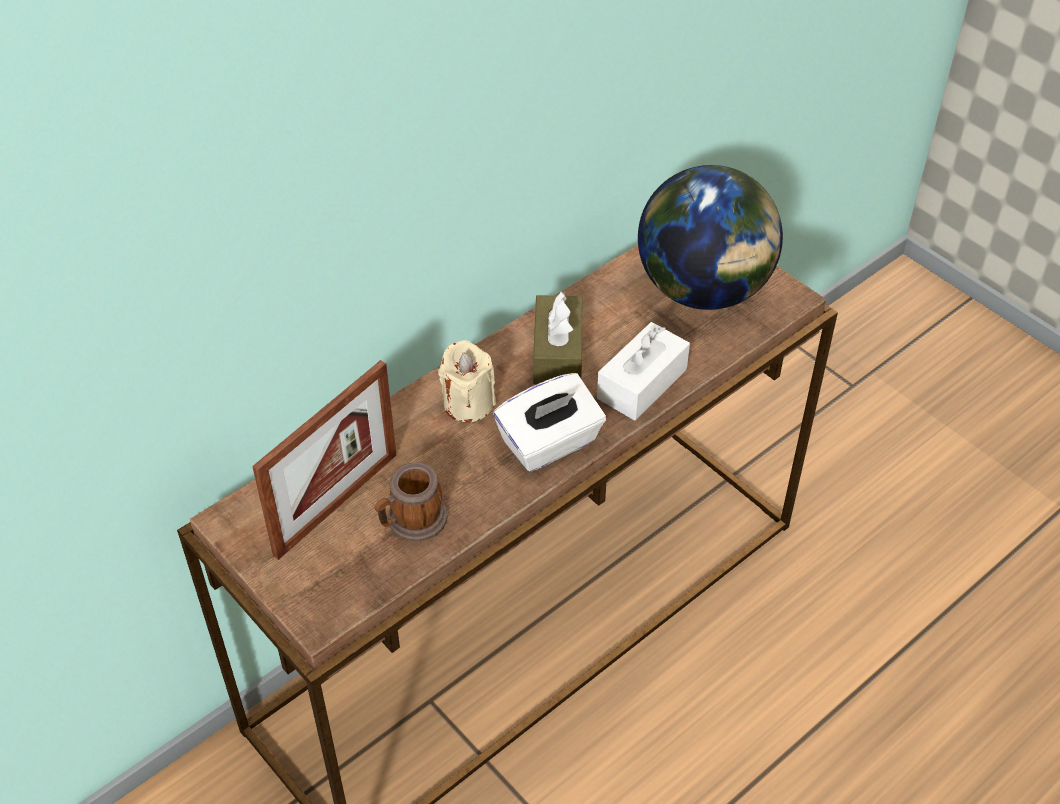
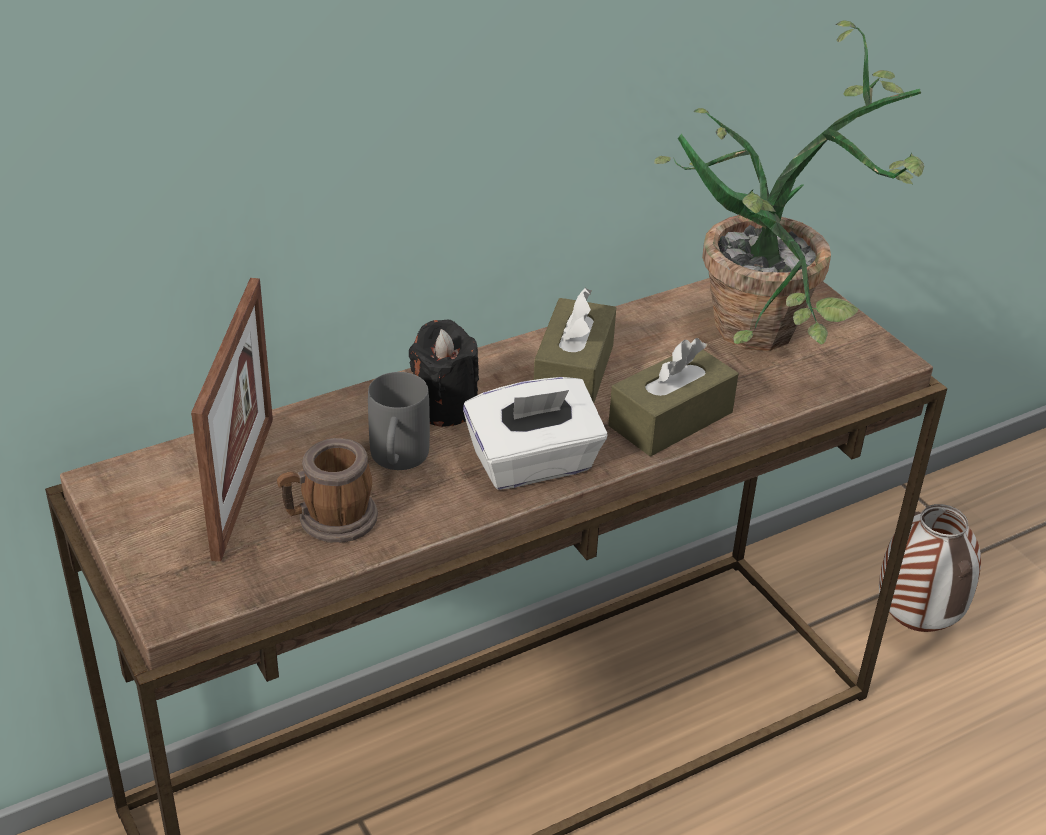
camera: 10 degrees right, 10 degrees down
picture frame [252,360,396,560] -> picture frame turned 45 degrees counterclockwise [191,278,273,562]
beige candle [438,340,496,422] -> black candle [409,320,479,427]
white tissue box [597,322,690,420] -> brown tissue box [608,338,738,456]
globe [638,165,783,310] -> potted plant [654,20,924,351]
none -> grey mug [368,372,430,470]
none -> vase [879,504,981,632]

